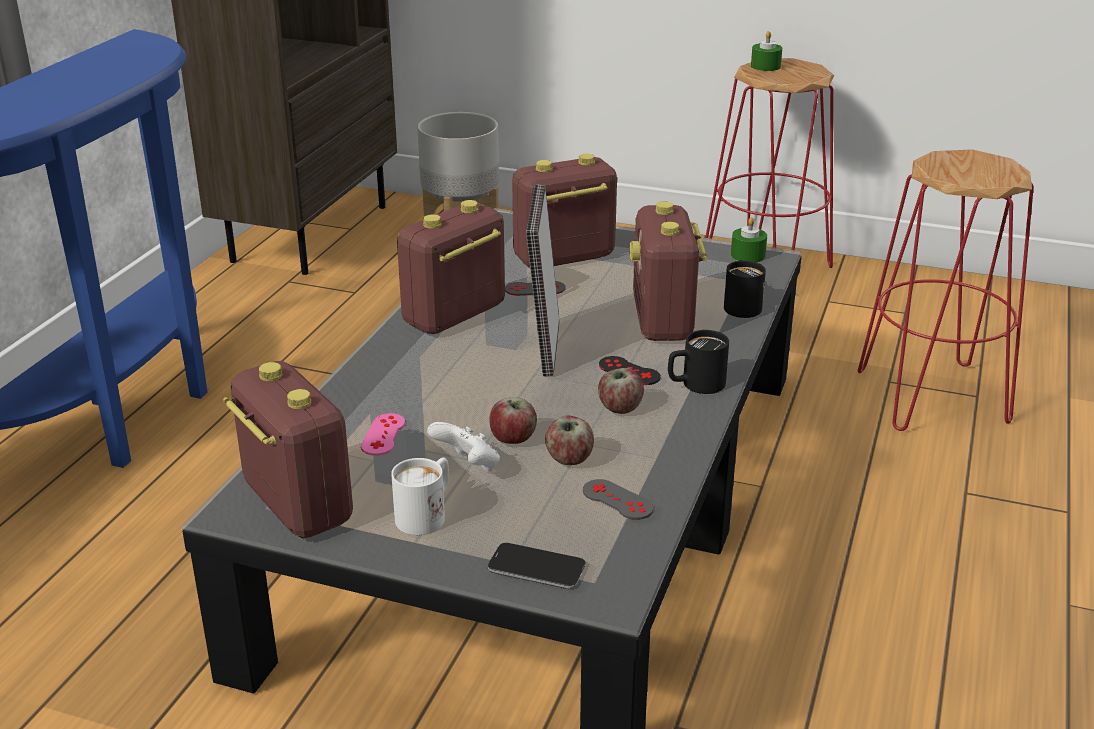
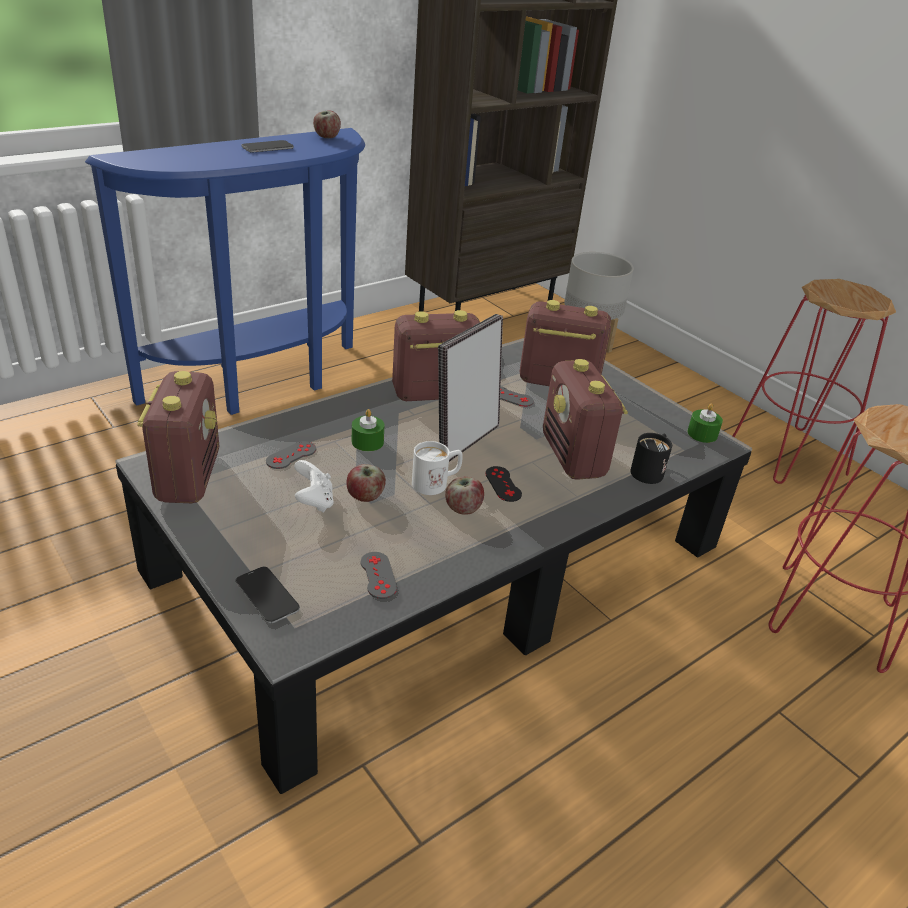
camera: 30 degrees right, 5 degrees up
pink game controller [361,413,405,456] -> grey game controller [266,441,316,469]
white mug [391,457,449,535] -> white mug moved to [412,441,463,495]
apple [545,416,594,465] -> apple moved to [313,110,341,138]
radio [629,201,707,341] -> radio turned 45 degrees counterclockwise [543,359,628,480]
black mug [668,330,729,394] -> none
green candle [751,31,782,71] -> green candle moved to [352,409,384,451]
none -> phone [241,140,294,152]

